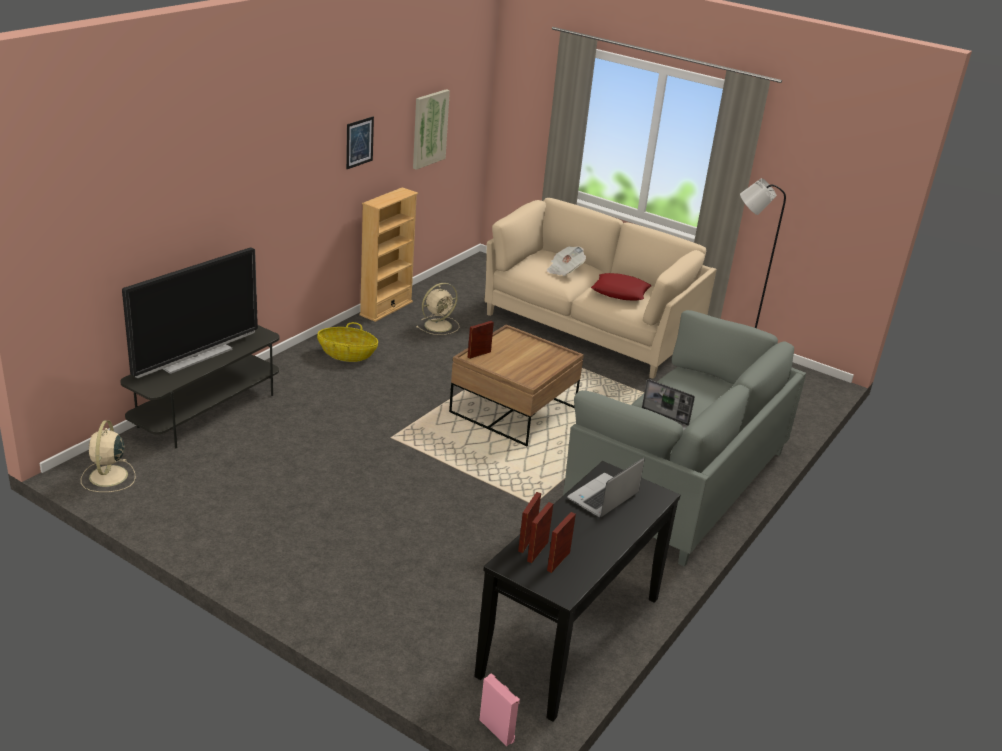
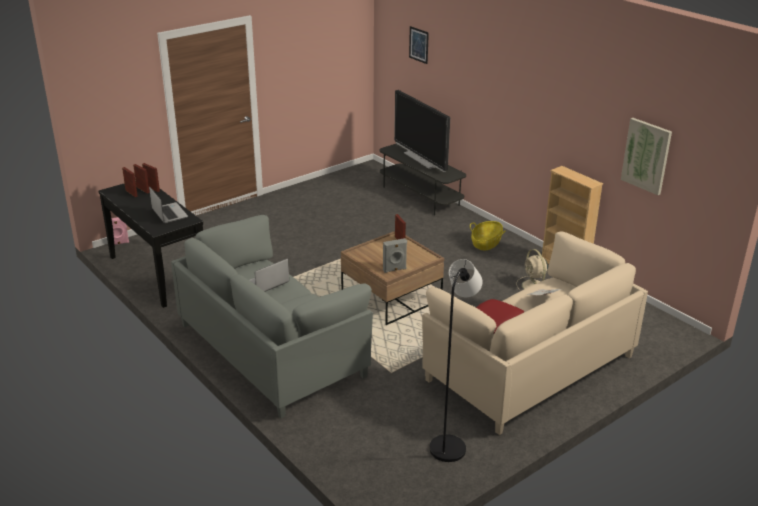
camera: 110 degrees right, 0 degrees up
beige fan [81,420,135,492] -> none
picture [346,117,374,169] -> picture moved to [409,26,429,64]
none -> grey speaker [383,238,407,273]

